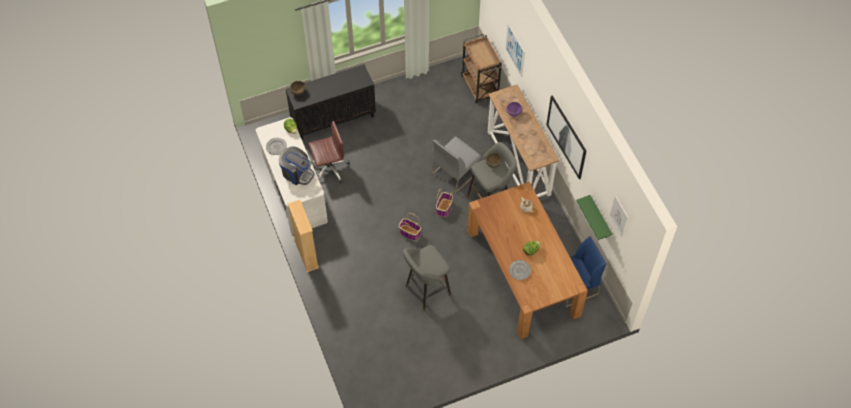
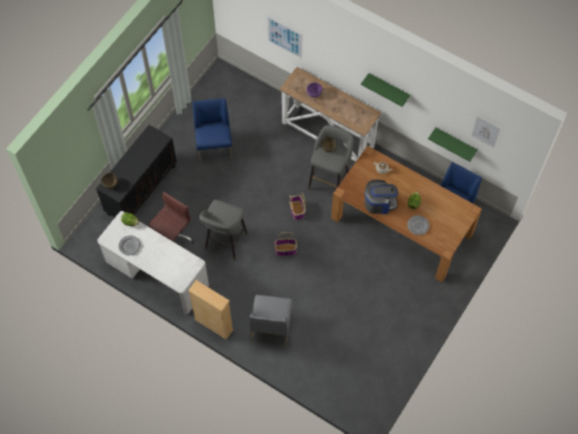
camera: 35 degrees left, 5 degrees up
coffee machine [279,146,315,185] -> coffee machine moved to [365,179,398,214]
grey stool [403,245,451,311] -> grey stool moved to [199,200,248,260]
grey chair [432,136,481,193] -> grey chair moved to [250,295,293,347]
brown cart [461,34,502,104] -> none
picture [546,95,587,180] -> green shelf [361,73,410,107]
none -> blue chair [193,98,232,162]

